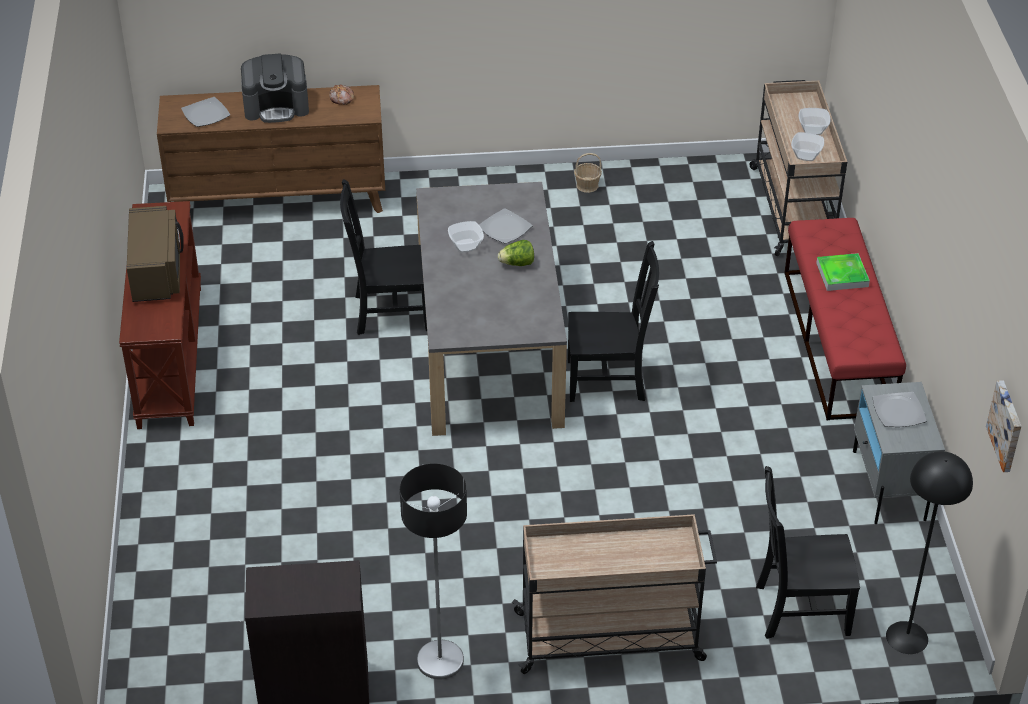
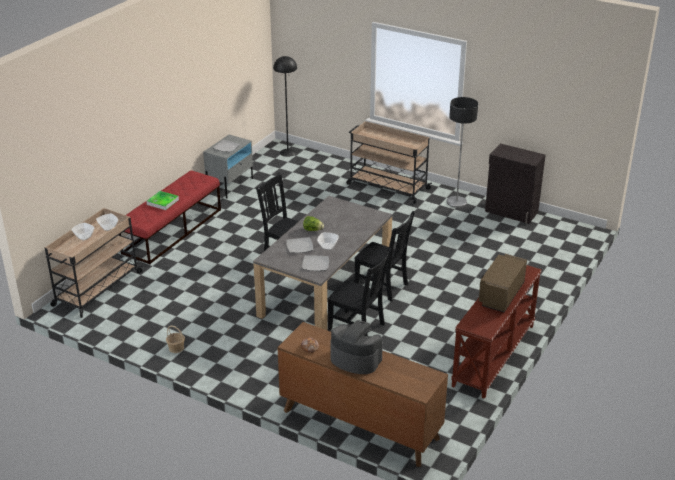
camera: 145 degrees left, 10 degrees down
plate [181,97,230,127] -> plate moved to [302,255,329,271]
black chair [756,466,860,639] -> black chair moved to [354,211,415,301]
picture [986,380,1022,472] -> none

